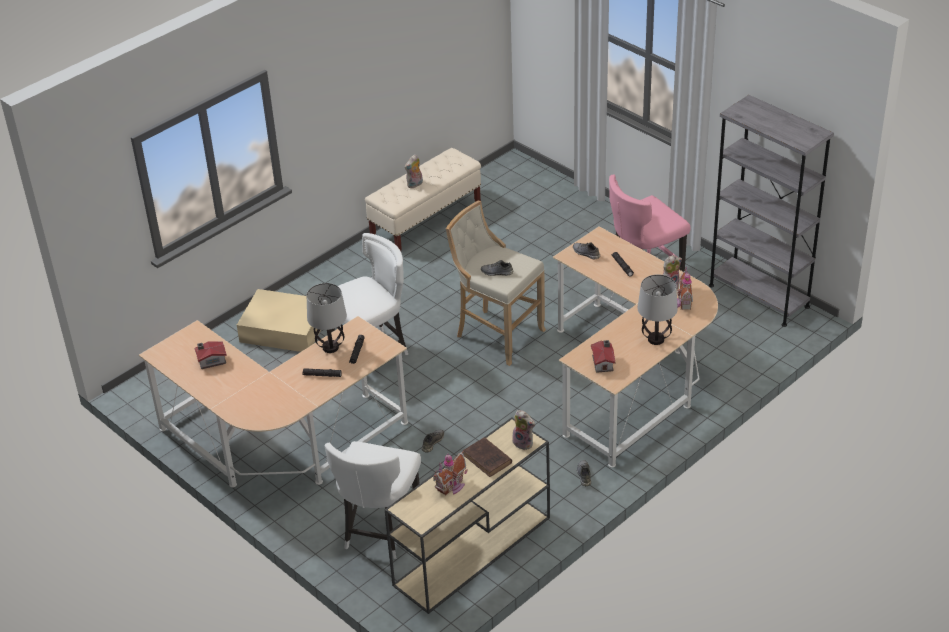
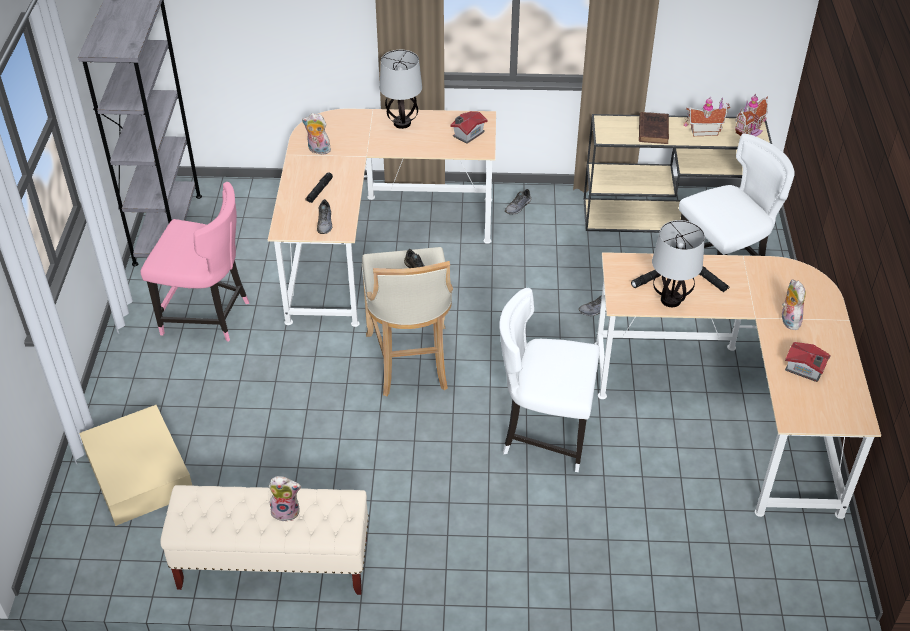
camera: 135 degrees left, 5 degrees up
beige storage box [237,289,321,352] -> beige storage box moved to [79,405,192,526]
plush toy [512,410,535,450] -> plush toy moved to [781,279,806,330]
toy house [677,266,693,310] -> toy house moved to [735,94,768,136]

